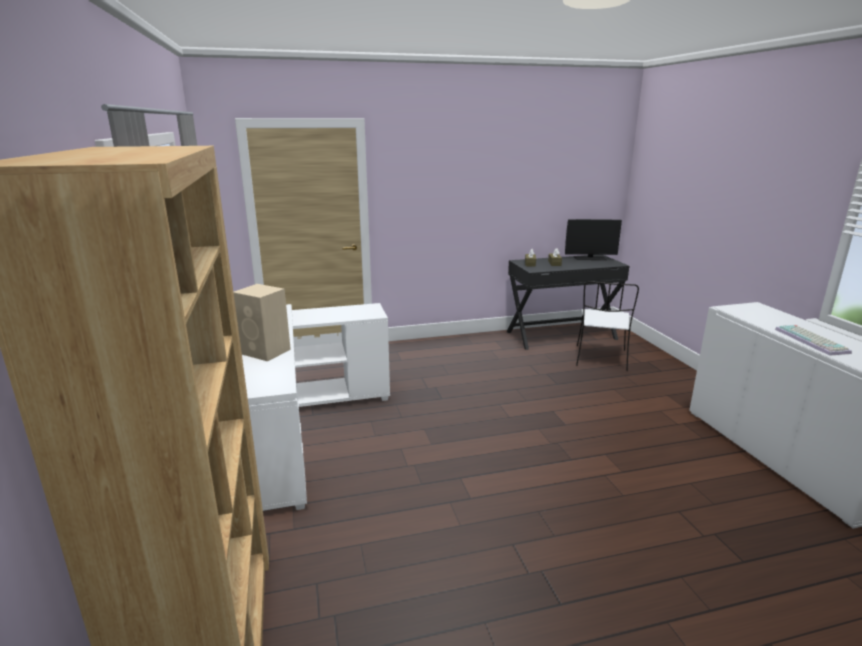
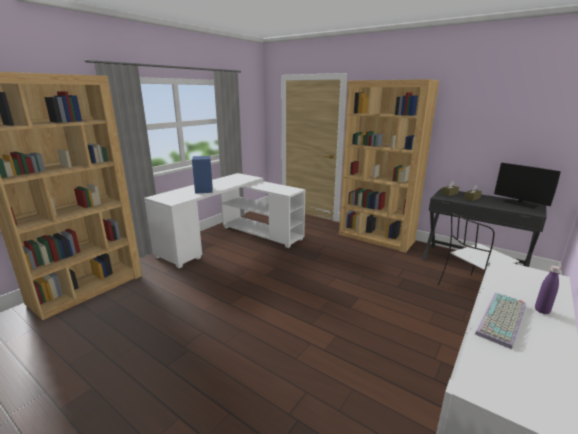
camera: 50 degrees right, 0 degrees up
beige speaker [233,284,291,361] -> blue speaker [192,156,213,194]
none -> brown bookcase [339,79,439,253]
none -> purple bottle [535,265,561,314]

